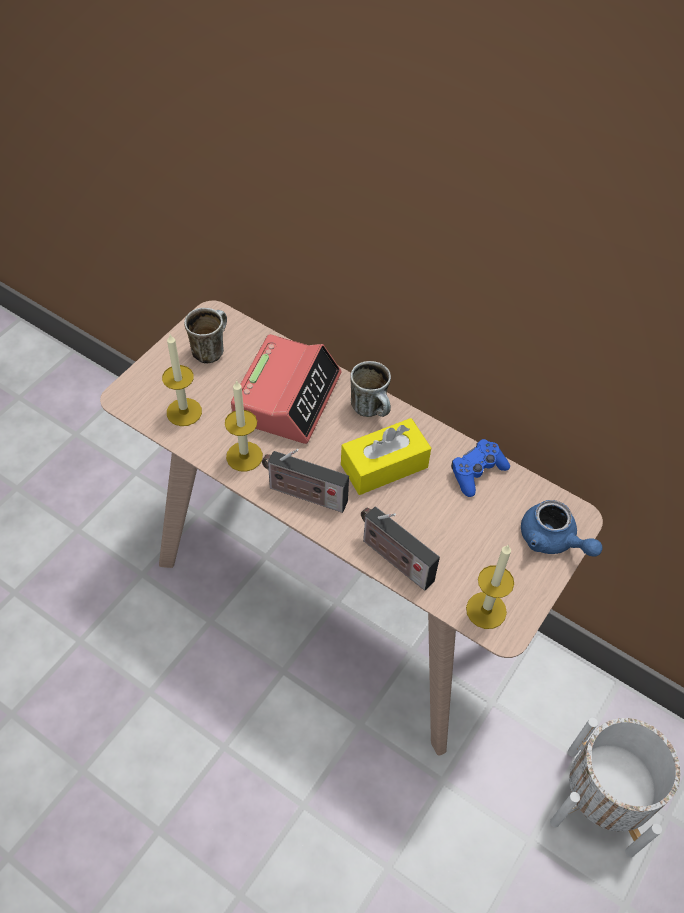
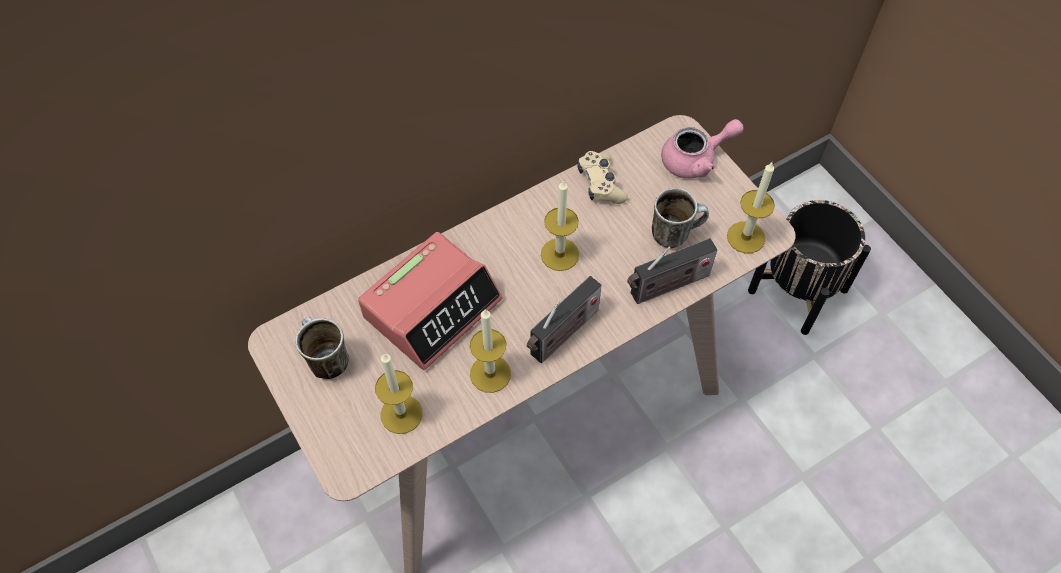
camera: 65 degrees left, 5 degrees up
alarm clock [231,334,342,444] -> alarm clock turned 90 degrees clockwise [358,232,503,370]
yellow tissue box [341,418,431,495] -> candle [541,180,579,271]
mug [350,361,391,417] -> mug moved to [652,188,709,248]
blue game controller [451,439,510,497] -> beige game controller [577,151,628,204]
blue teapot [521,500,603,557] -> pink teapot [661,119,743,178]
white planter [550,718,681,857] -> black planter [748,200,871,335]

